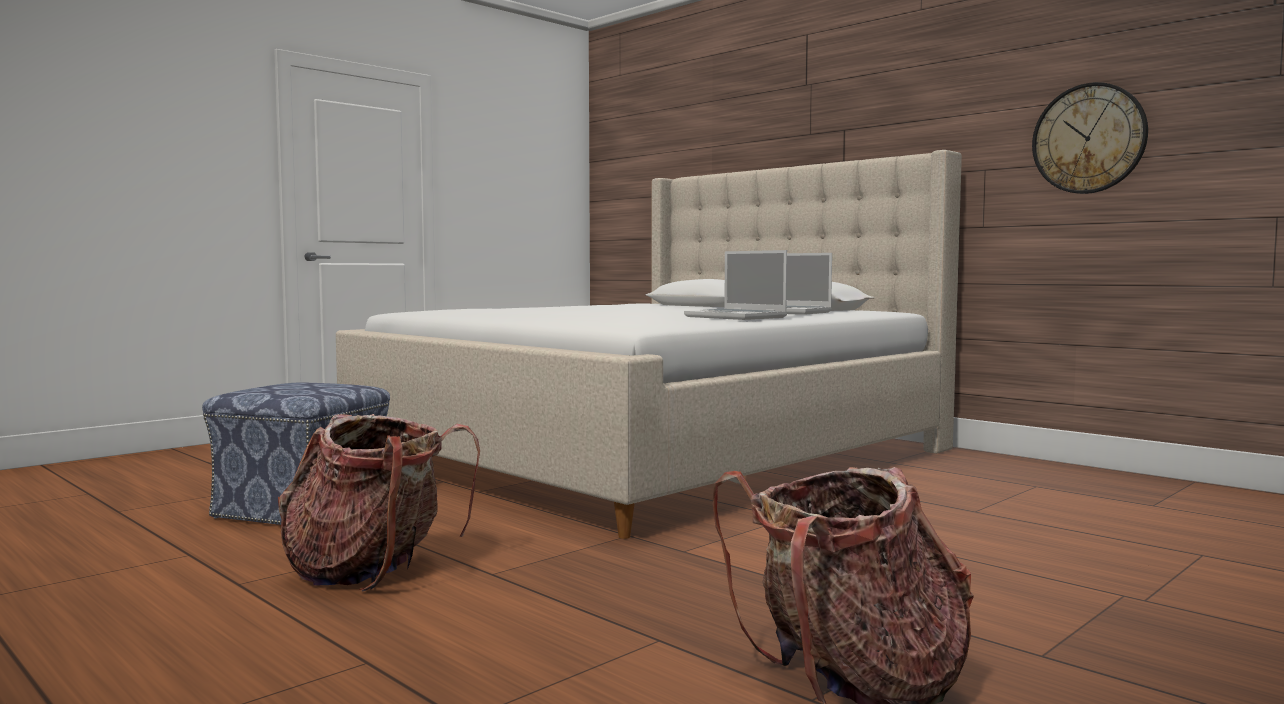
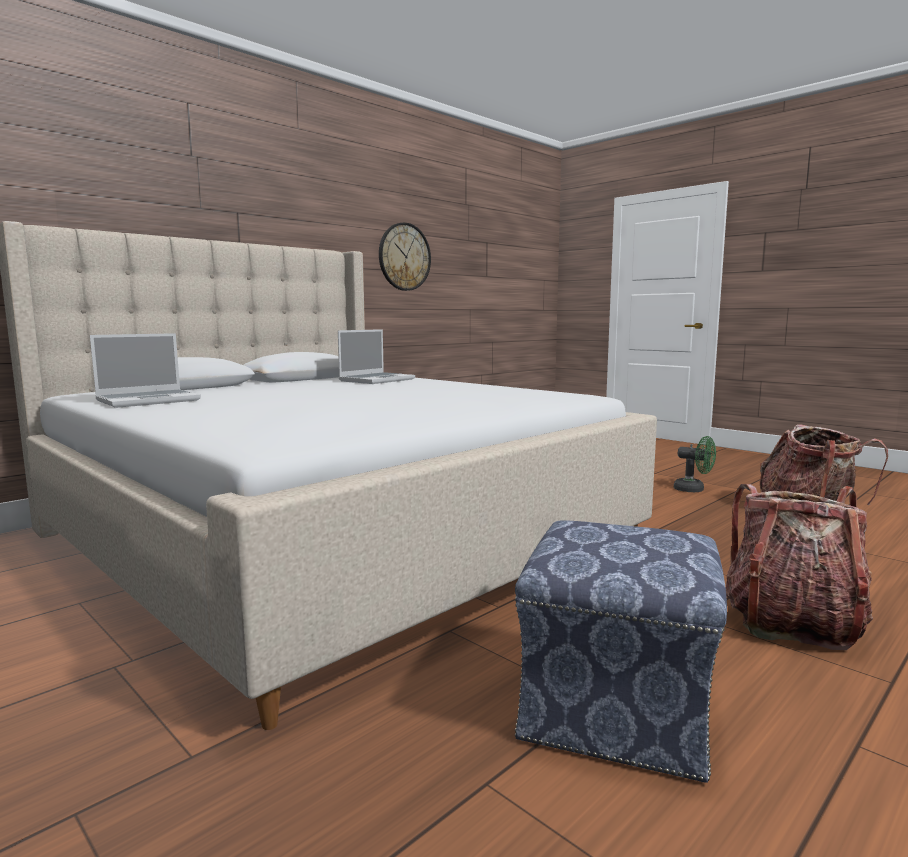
camera: 90 degrees left, 5 degrees up
laptop [684,250,787,320] -> laptop moved to [90,333,201,408]
none -> green fan [674,436,716,492]

